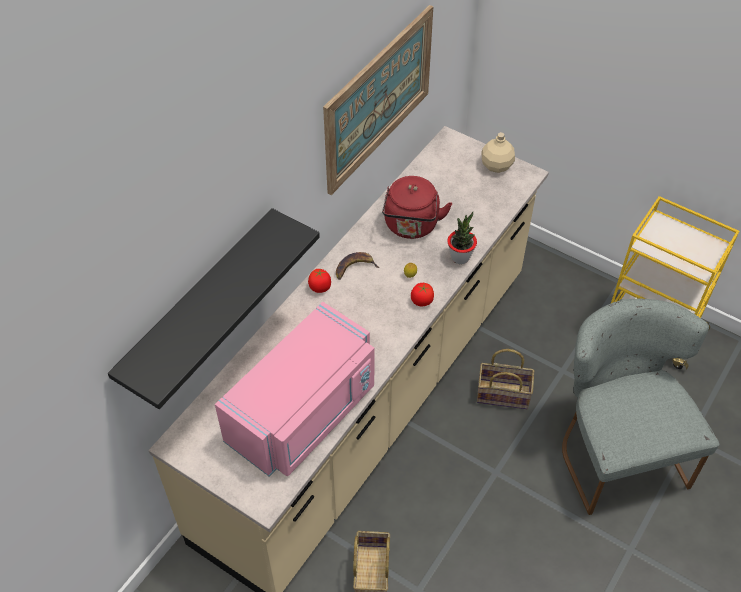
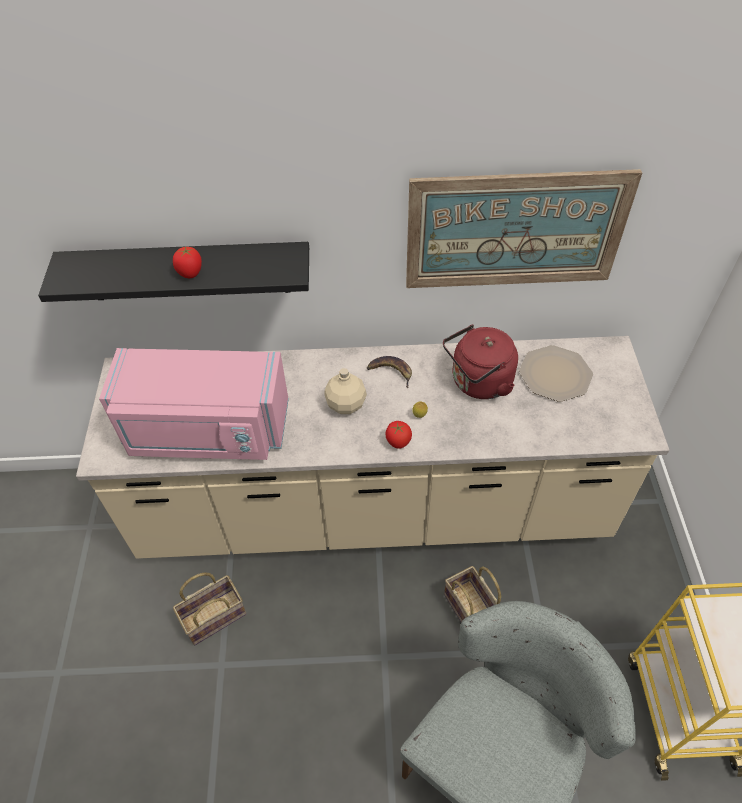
camera: 55 degrees right, 0 degrees up
tomato [308,268,331,293] -> tomato moved to [173,247,202,278]
potted plant [447,212,477,264] -> none
beige bottle [481,132,515,173] -> beige bottle moved to [324,368,367,414]
none -> plate [519,345,593,402]

